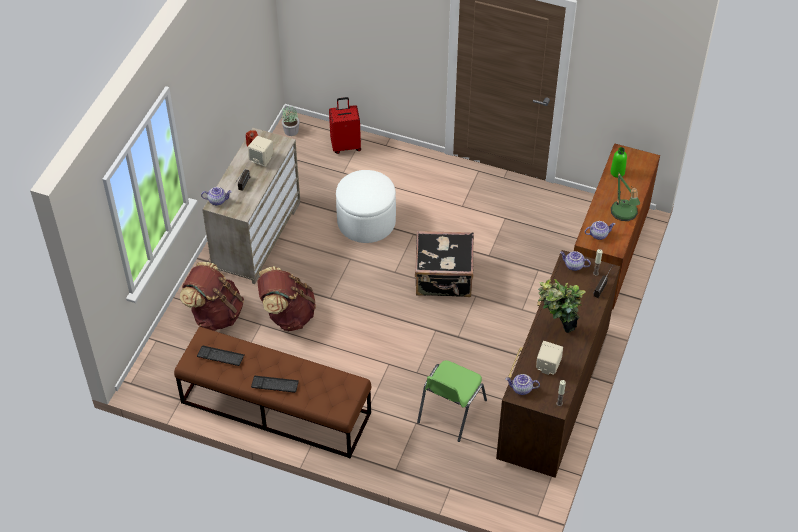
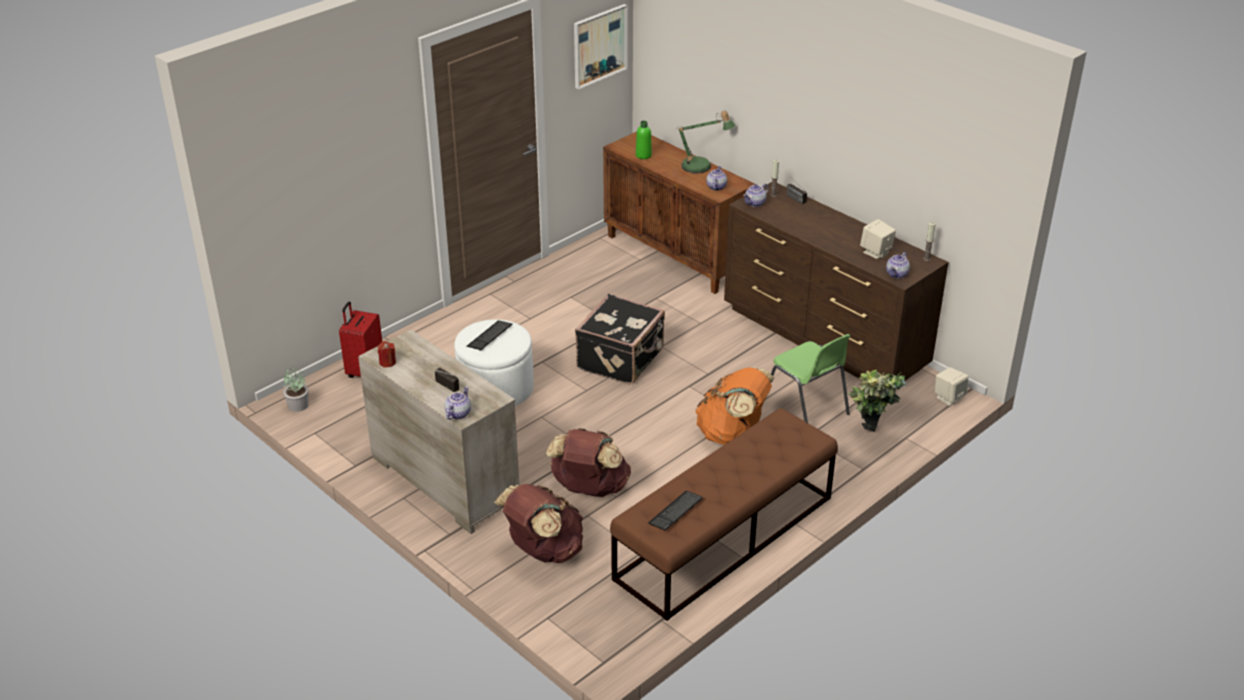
camera: 65 degrees left, 15 degrees down
beige speaker [248,136,273,167] -> beige speaker moved to [935,367,969,406]
keyboard [251,375,299,393] -> keyboard moved to [467,321,512,351]
potted plant [538,279,586,333] -> potted plant moved to [848,370,906,432]
none -> picture [574,4,628,89]
none -> orange backpack [695,368,774,445]

